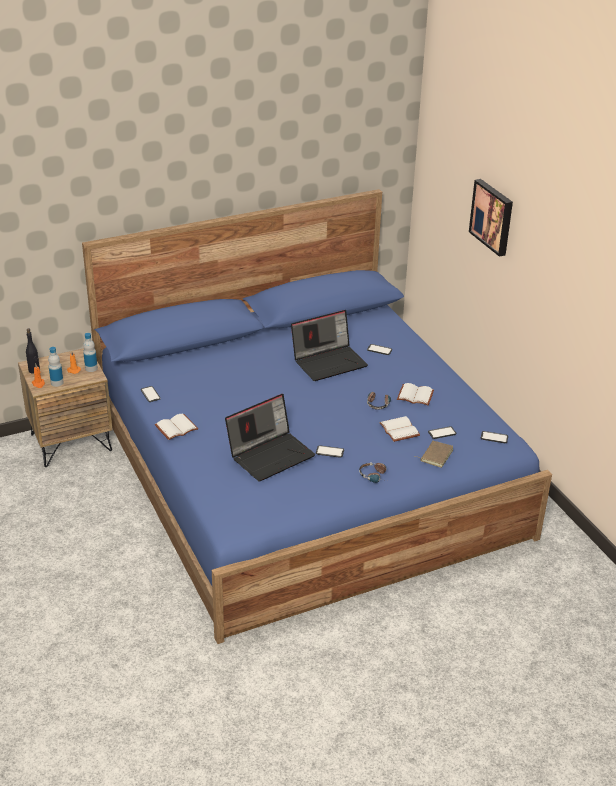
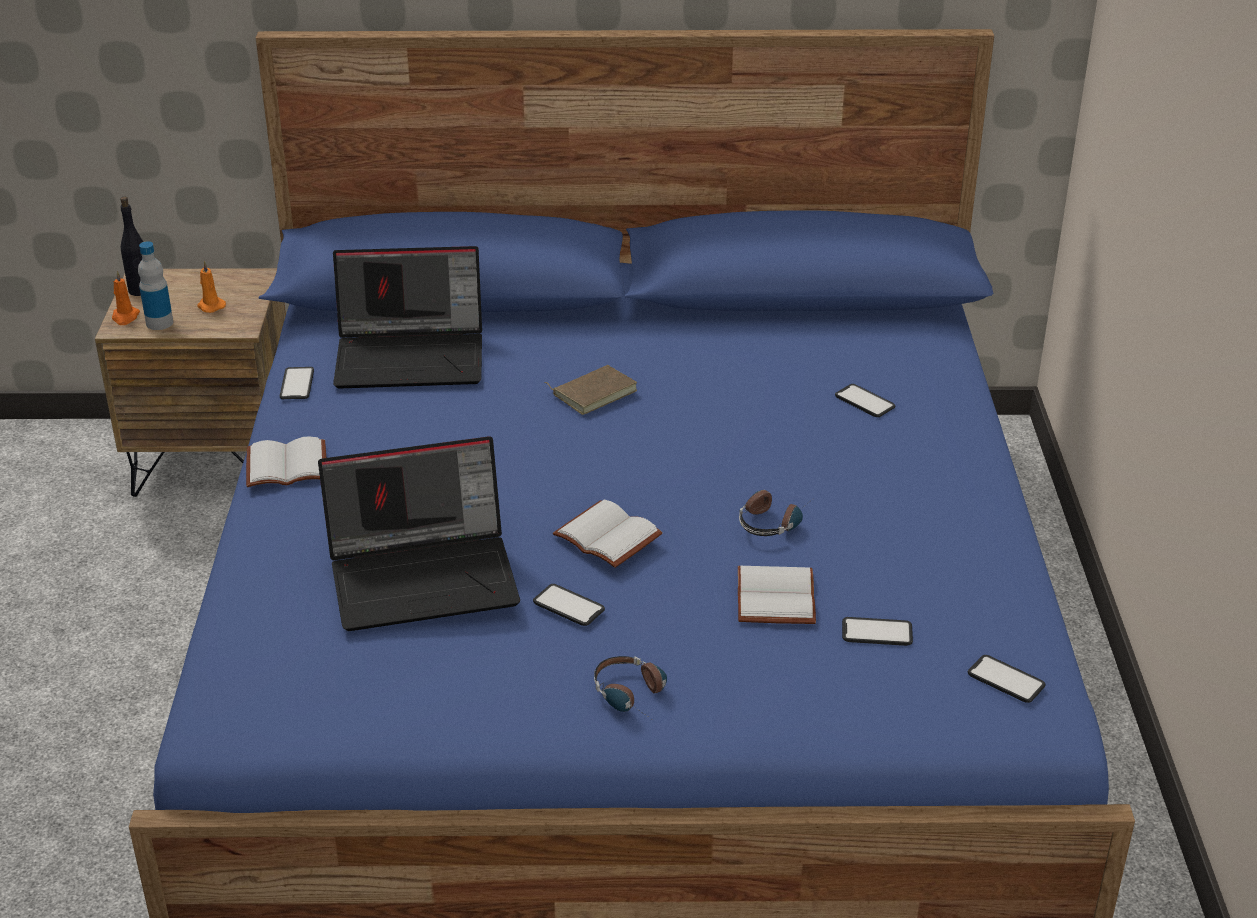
camera: 25 degrees right, 0 degrees up
bottle [83,333,98,372] -> none
laptop [291,310,368,381] -> laptop moved to [333,246,482,389]
white book [397,383,434,406] -> white book moved to [553,500,663,568]
brown book [415,441,453,468] -> brown book moved to [544,365,637,415]
picture [469,179,513,257] -> none

